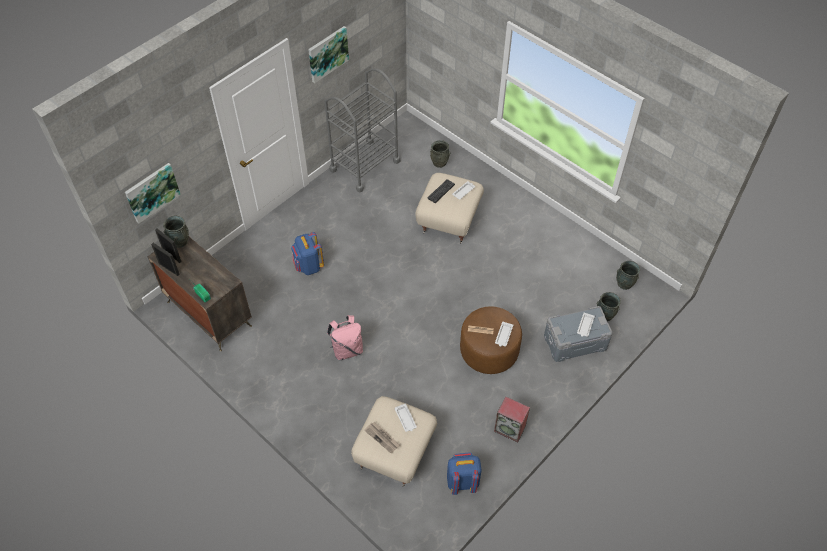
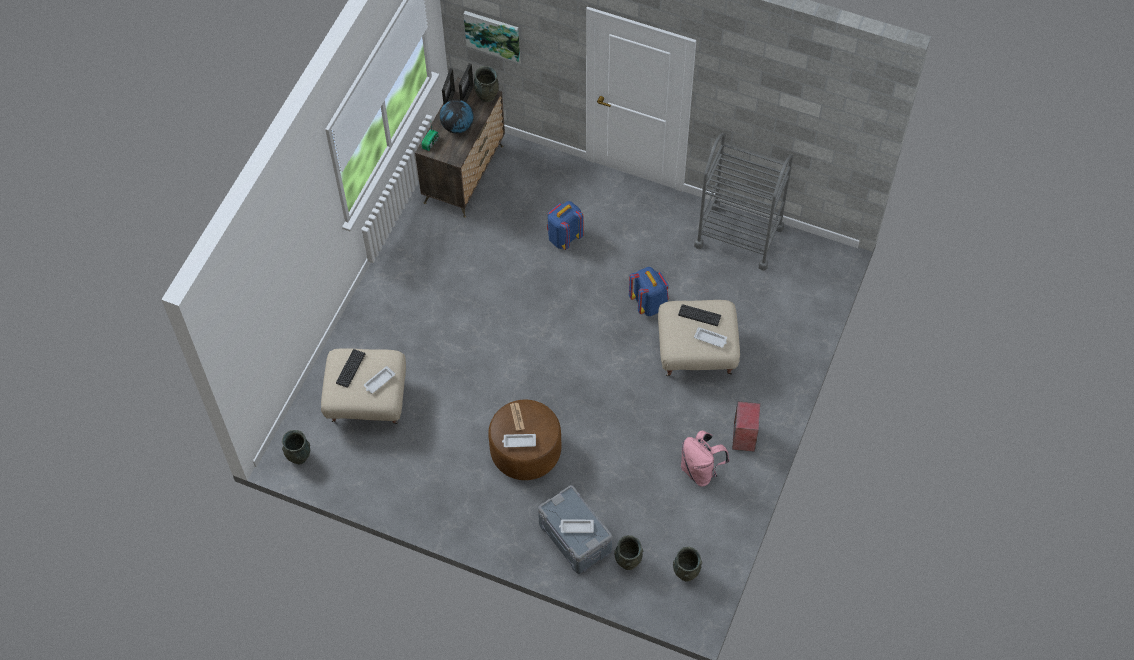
camera: 70 degrees right, 5 degrees up
picture [308,26,349,83] -> none
pink backpack [327,315,363,360] -> pink backpack moved to [681,431,730,487]
newspaper [364,422,400,454] -> keyboard [336,349,365,388]
grey vase [430,140,450,168] -> grey vase moved to [282,430,310,464]
blue backpack [447,452,482,495] -> blue backpack moved to [629,267,669,316]
speaker [494,396,530,442] -> speaker moved to [732,401,760,452]
none -> globe [440,99,474,133]

